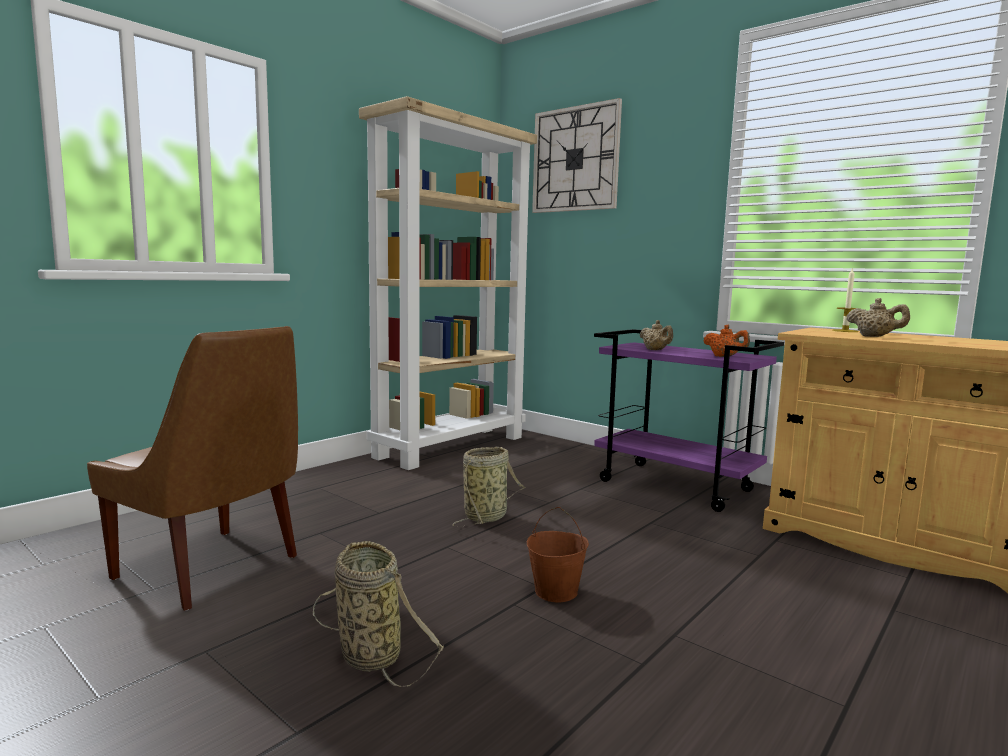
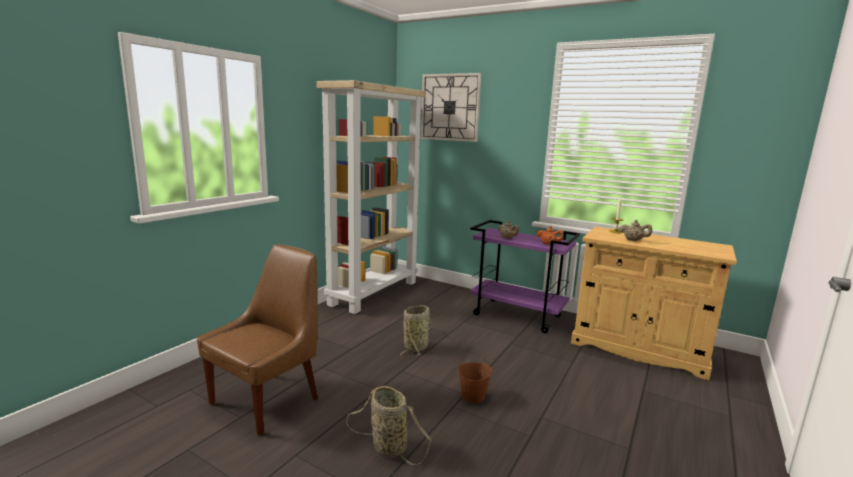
camera: 10 degrees left, 5 degrees up
brown chair [87,326,298,611] -> brown chair turned 75 degrees counterclockwise [197,244,318,436]

